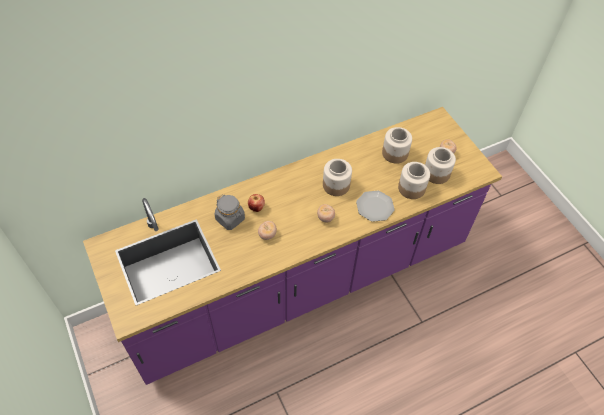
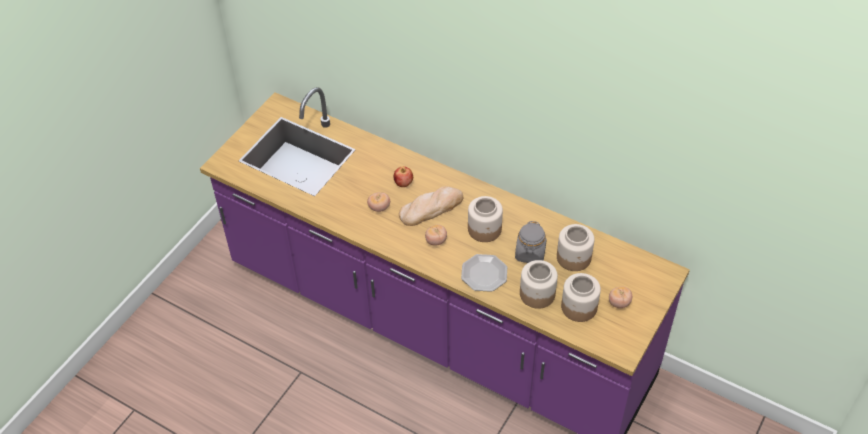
camera: 60 degrees right, 5 degrees down
grey jar [215,195,245,230] -> grey jar moved to [515,221,547,263]
none -> bread [399,186,463,226]

